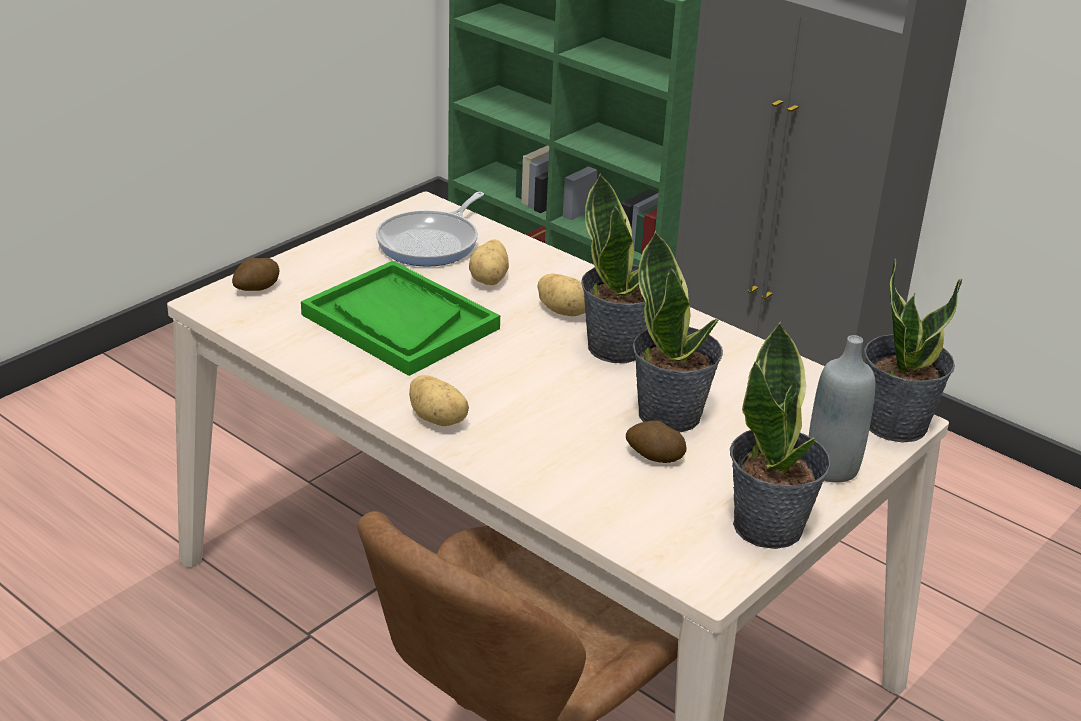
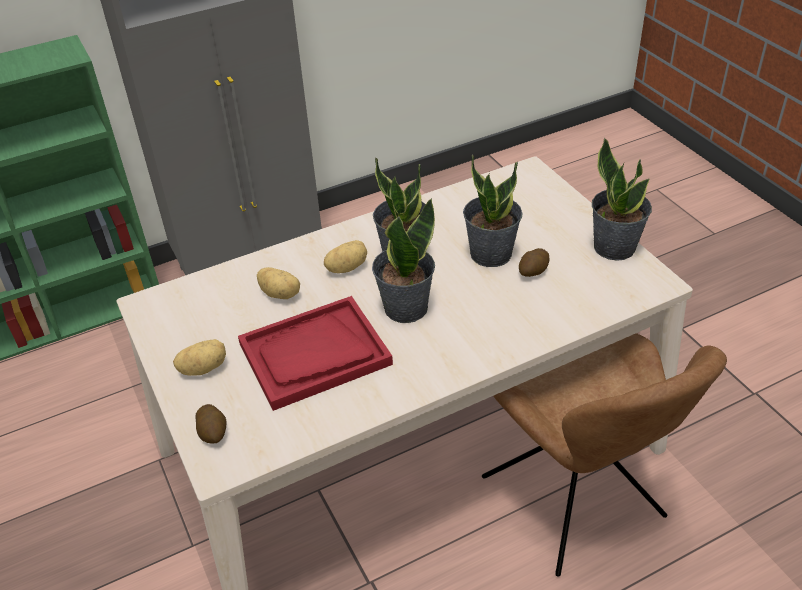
camera: 65 degrees left, 10 degrees up
green tray [301,261,500,376] -> red tray [238,296,393,411]
frying pan [376,192,484,267] -> none
potato [409,375,469,426] -> potato moved to [173,339,226,376]
grey bottle [809,335,876,483] -> none
potted plant [864,258,962,443] -> potted plant moved to [372,198,435,323]

